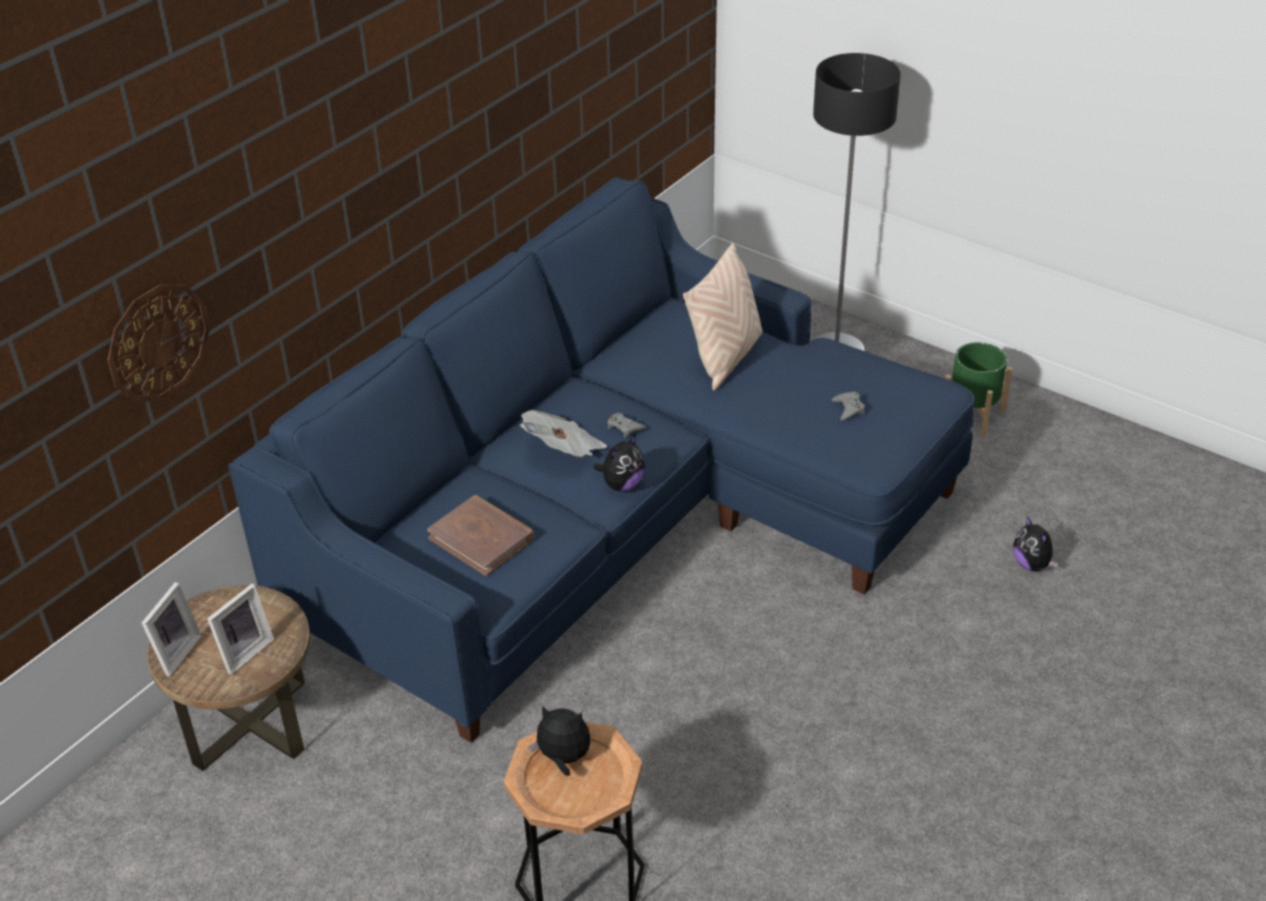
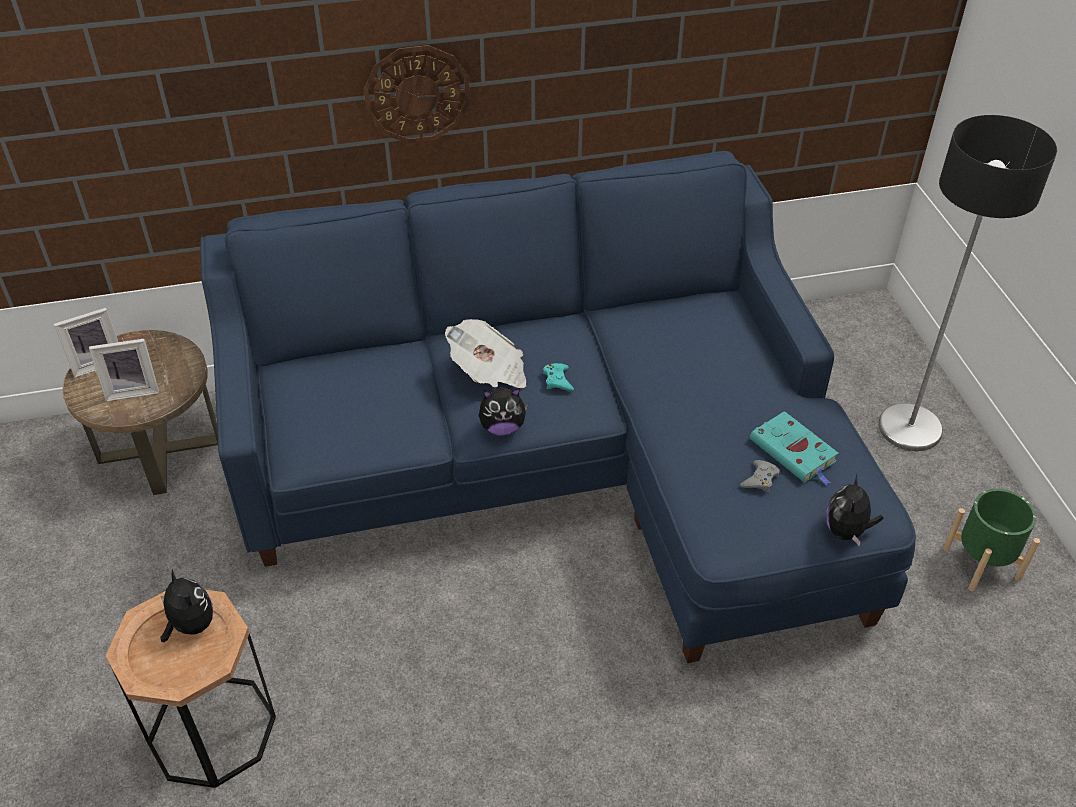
camera: 40 degrees right, 5 degrees up
wall clock [107,285,210,402] -> wall clock moved to [363,45,470,143]
brown book [427,495,534,576] -> none
grey game controller [608,413,646,438] -> turquoise game controller [543,363,574,391]
beige pillow [683,242,763,390] -> none
plush toy [1013,517,1058,571] -> plush toy moved to [826,474,884,546]
none -> turquoise book [750,411,839,485]

